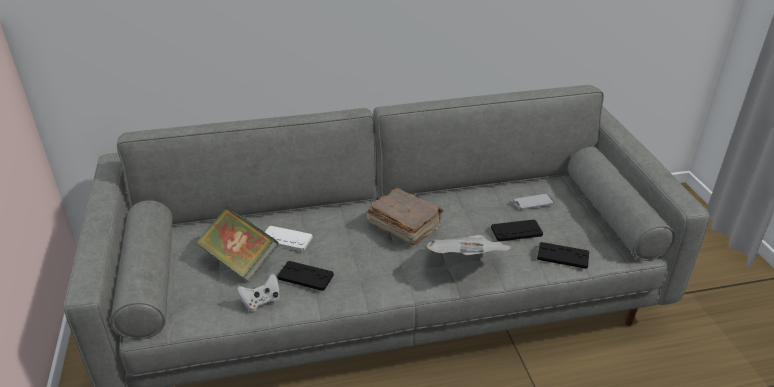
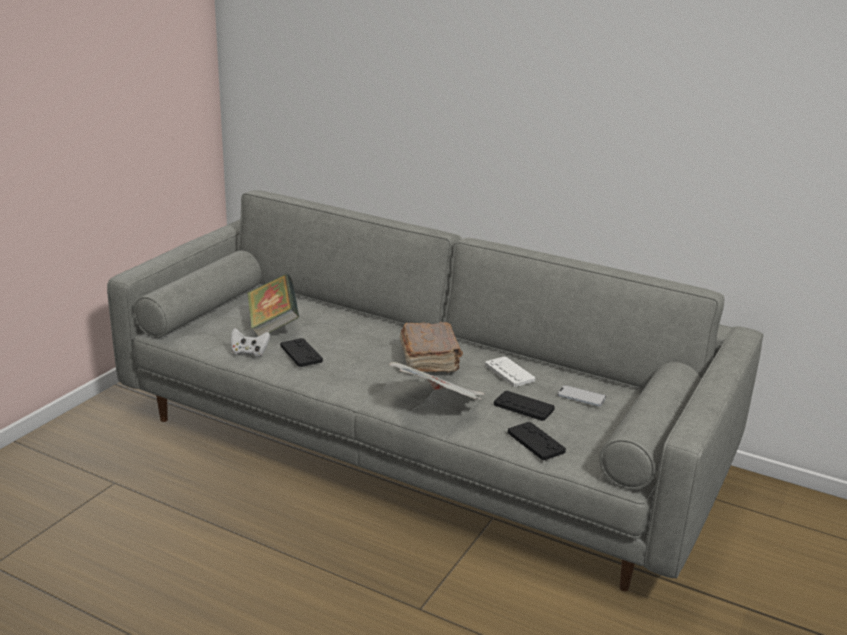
camera: 40 degrees right, 10 degrees down
white game controller [265,226,313,251] -> white game controller moved to [485,357,535,387]

